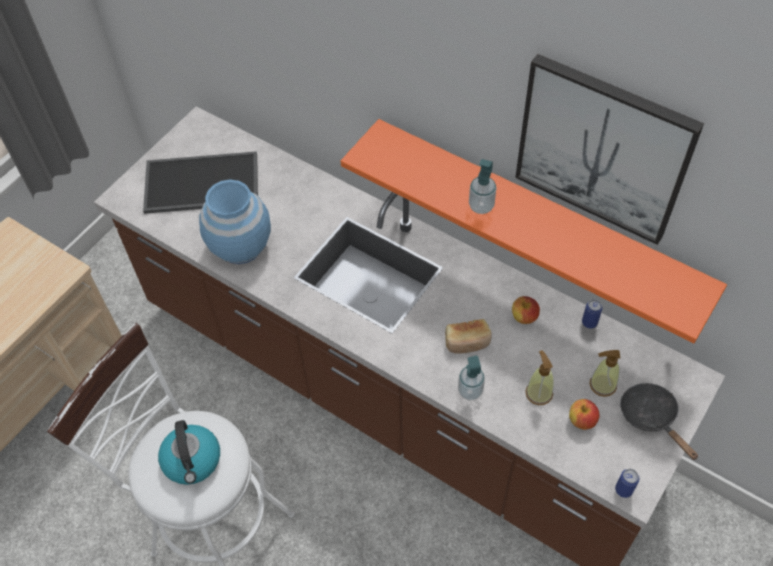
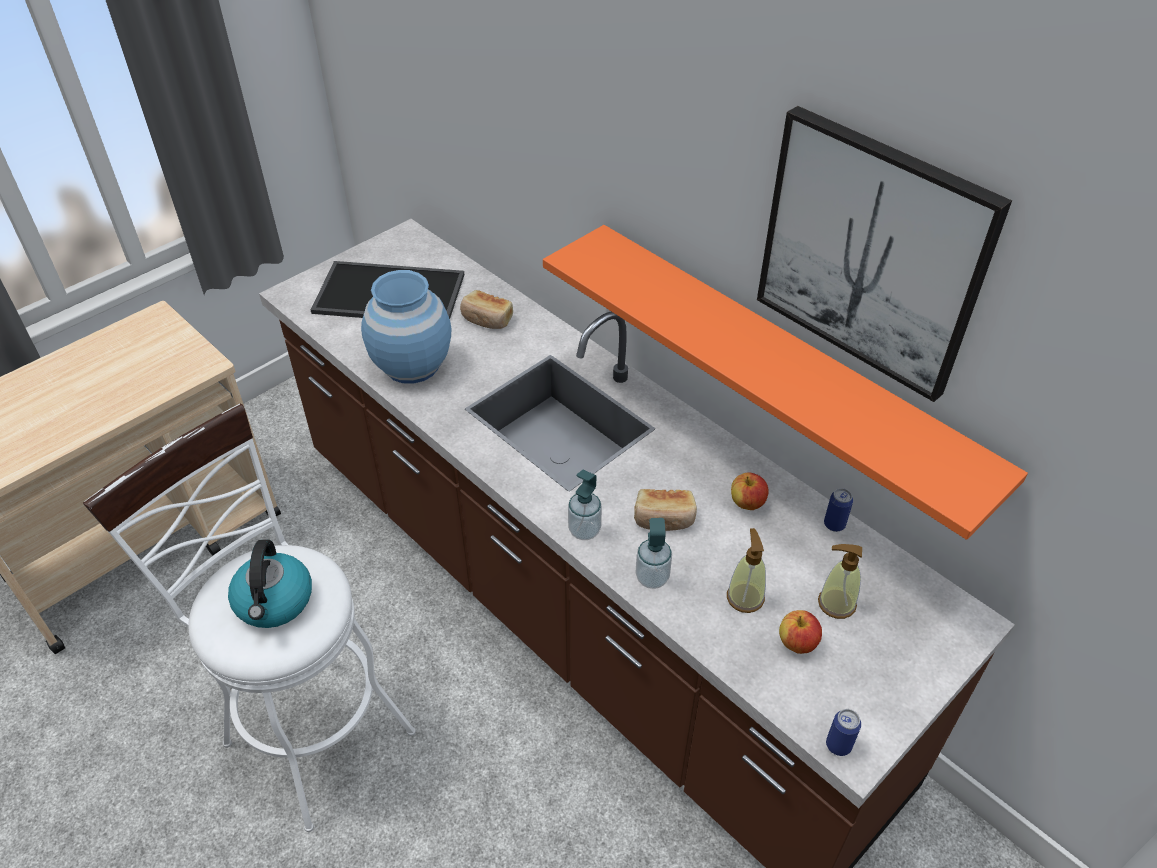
camera: 10 degrees right, 10 degrees down
soap dispenser [469,159,497,214] -> soap dispenser moved to [568,470,602,540]
black frying pan [620,383,698,460] -> none
none -> bread [460,290,513,329]

